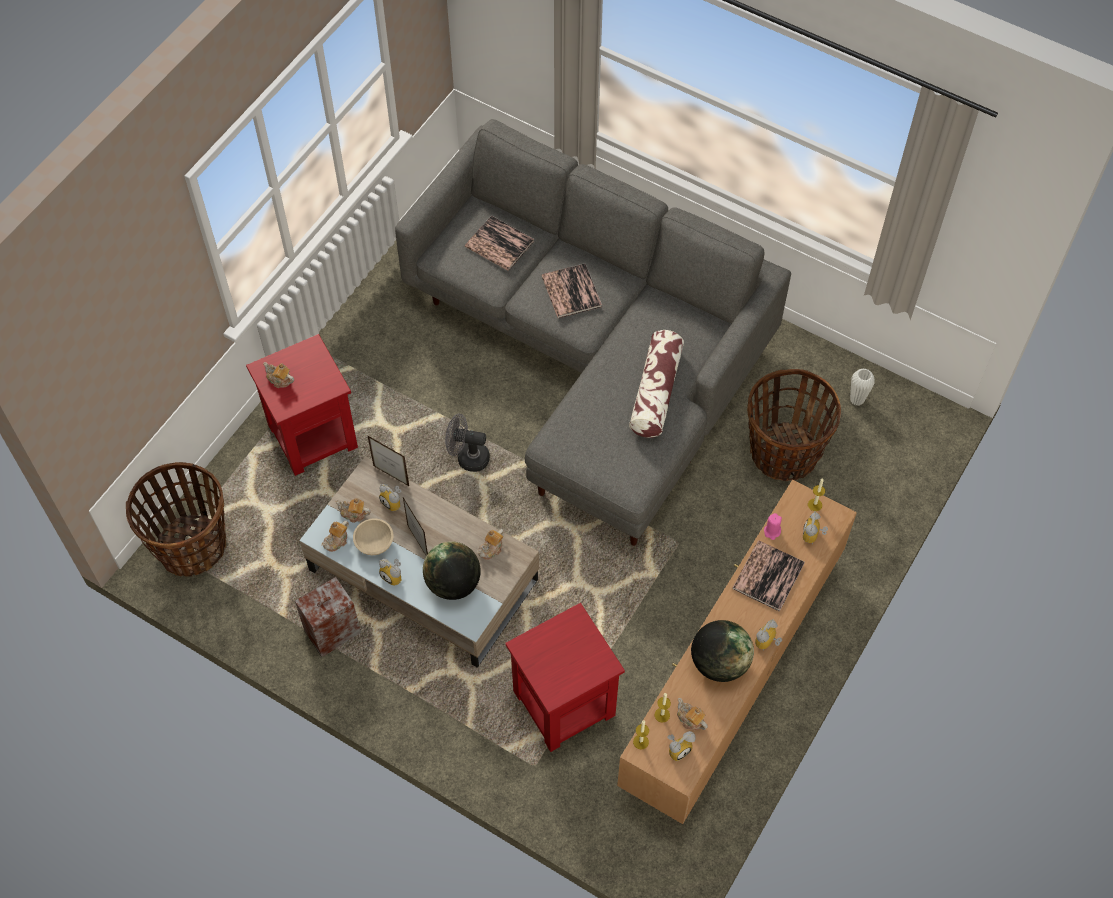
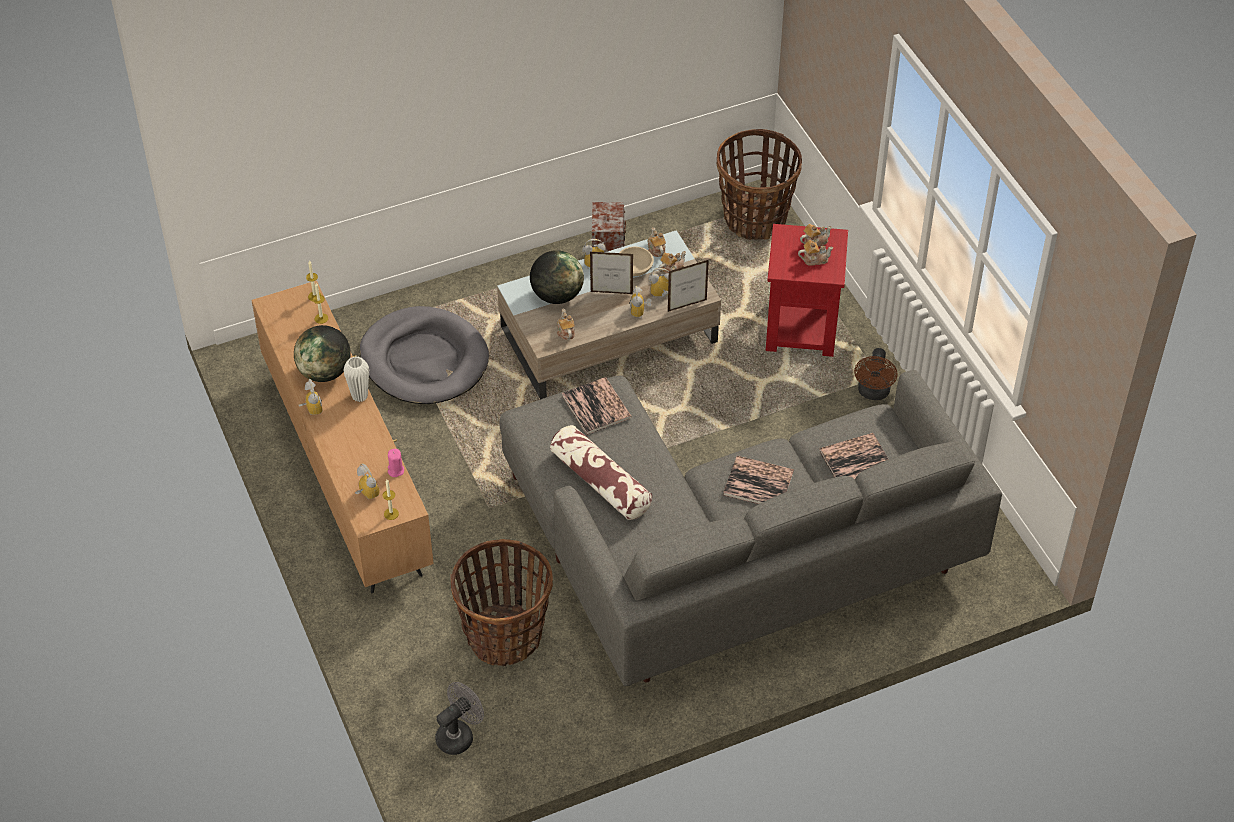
camera: 125 degrees right, 10 degrees down
grey fan [445,414,490,472] -> grey fan moved to [435,682,484,755]
red side table [505,603,625,752] -> grey dog bed [360,306,489,404]
alarm clock [667,731,695,761] -> alarm clock moved to [630,286,651,319]
teapot [677,698,708,730] -> teapot moved to [798,240,833,266]
book [732,540,805,612] -> book moved to [562,377,632,435]
white vase [850,368,875,405] -> white vase moved to [343,356,369,402]
none -> brown fan [854,348,897,400]

